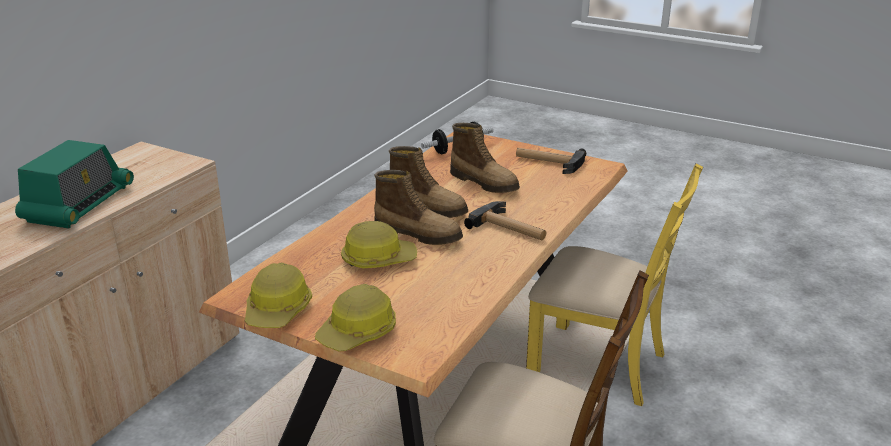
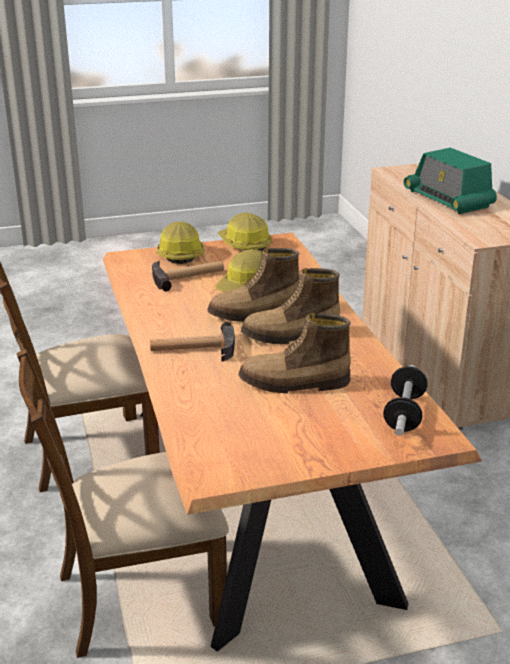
camera: 135 degrees right, 0 degrees up
hammer [516,148,586,174] -> hammer moved to [152,260,224,292]
yellow chair [526,163,703,406] -> brown chair [17,349,229,658]

